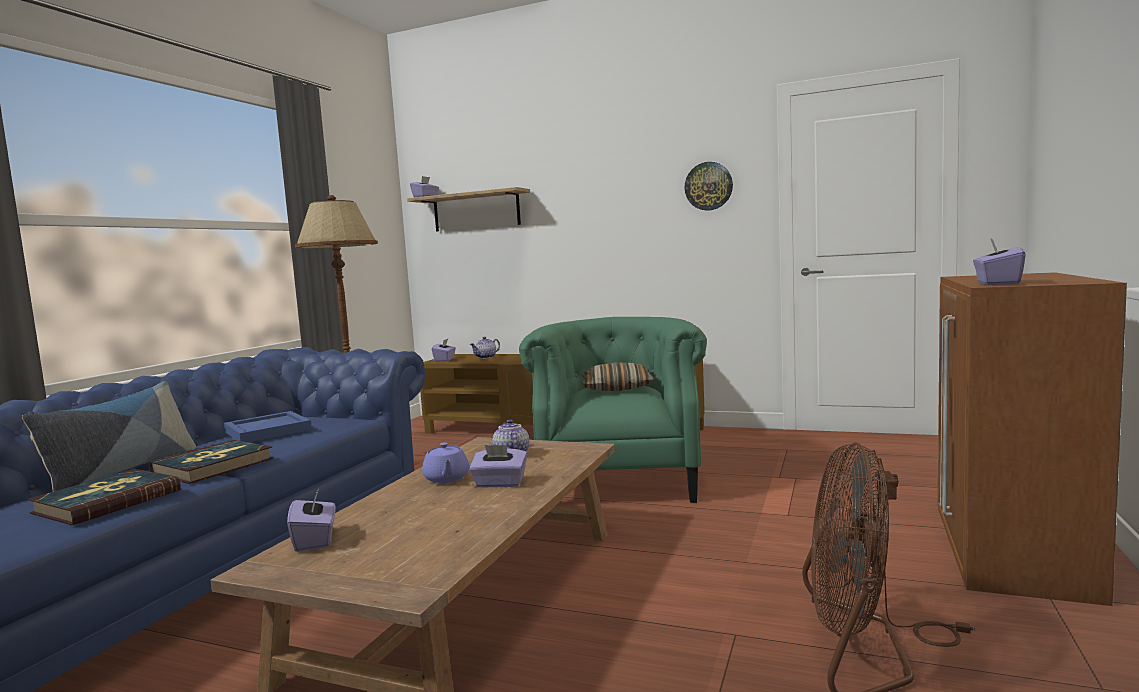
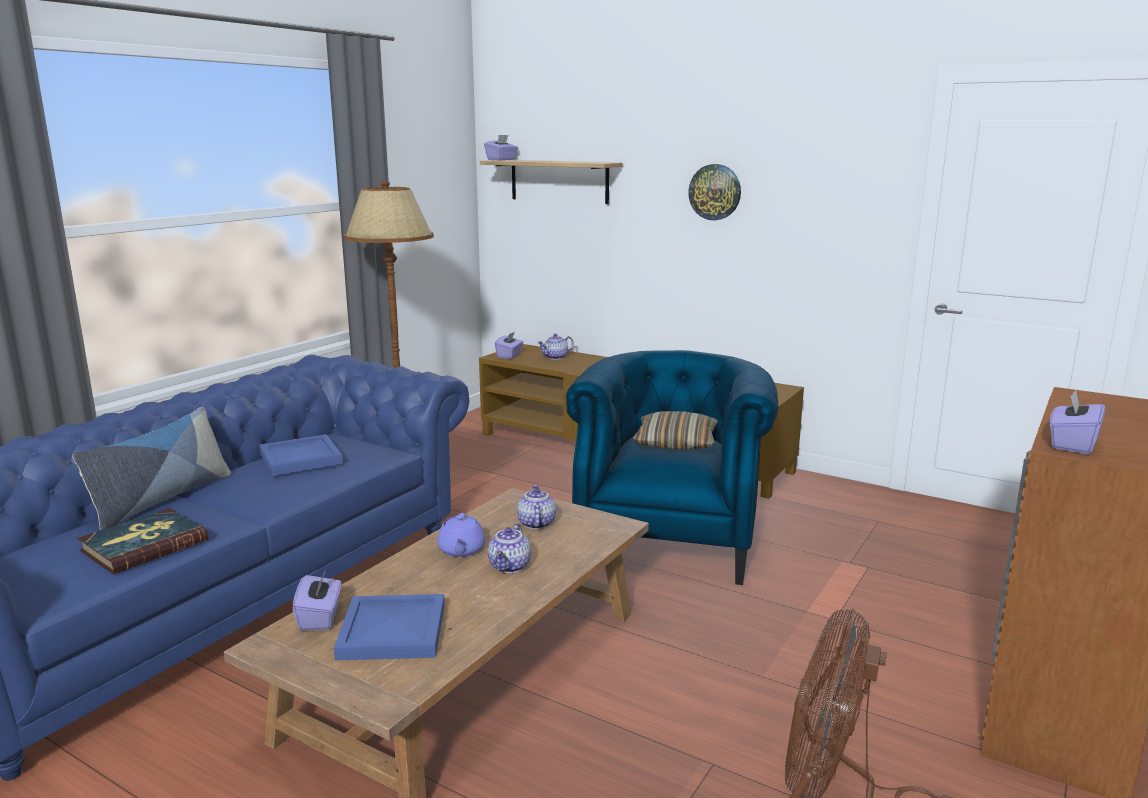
camera: 10 degrees right, 10 degrees up
book [149,440,274,484] -> none
purple tissue box [469,445,527,488] -> teapot [488,523,531,573]
green armchair [519,317,707,503] -> blue armchair [566,350,778,585]
wall clock [685,162,733,211] -> wall clock moved to [688,164,741,220]
none -> blue tray [334,594,445,661]

